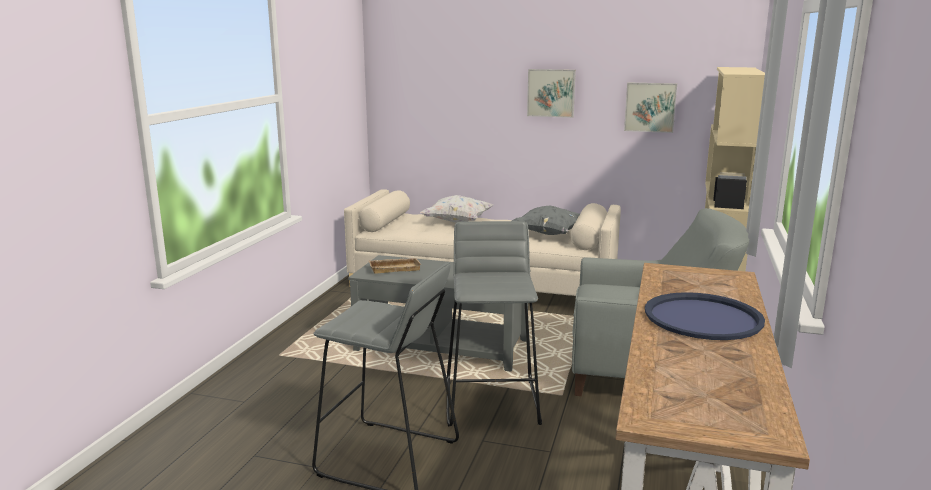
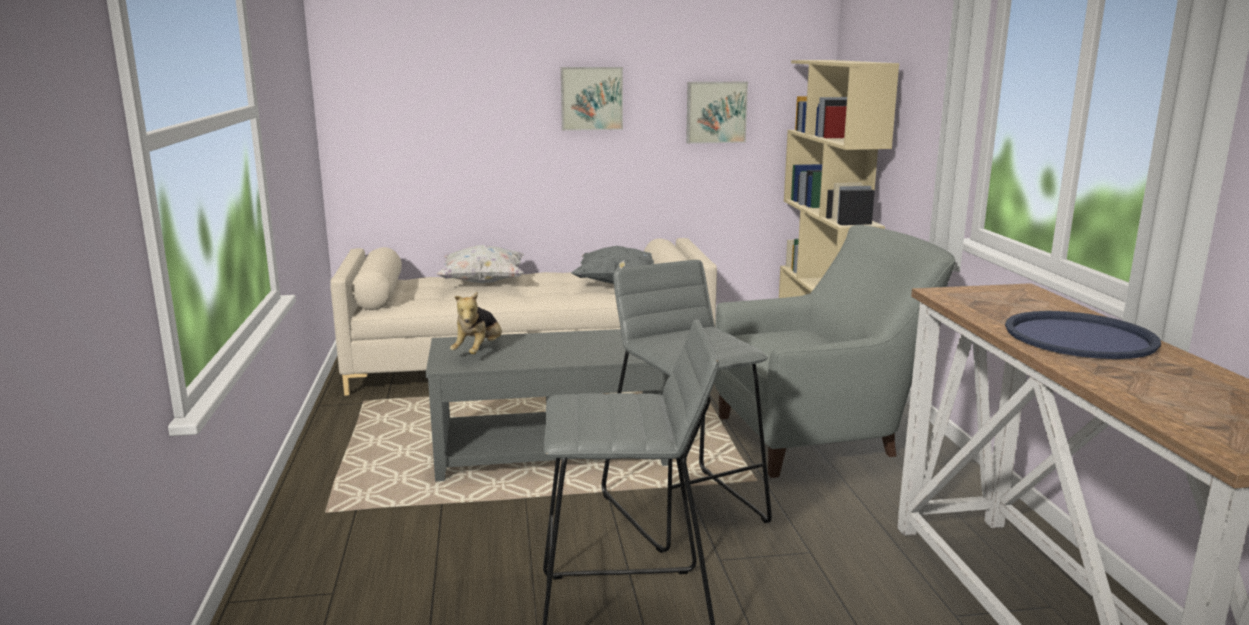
camera: 25 degrees left, 0 degrees up
beige tray [368,258,421,274] -> plush toy [450,292,502,354]

